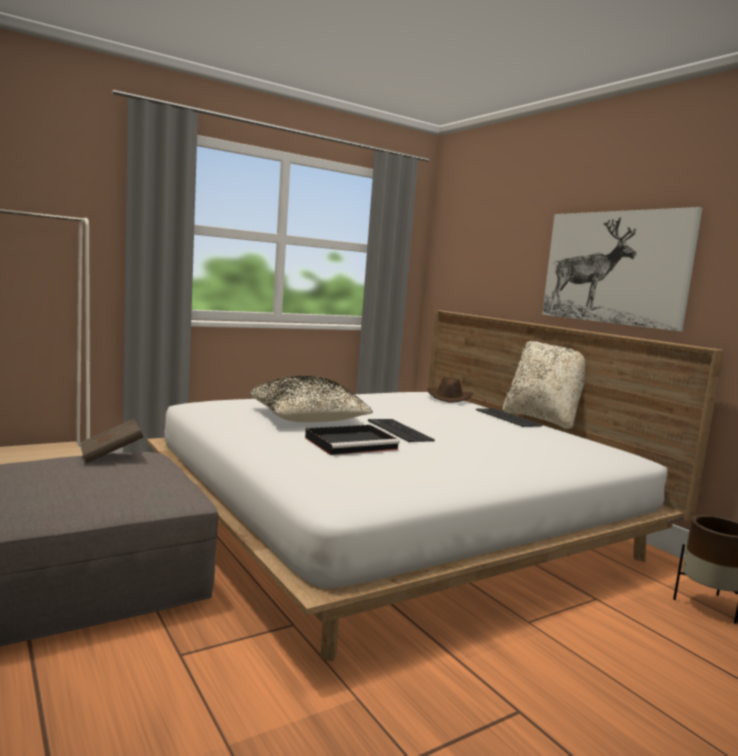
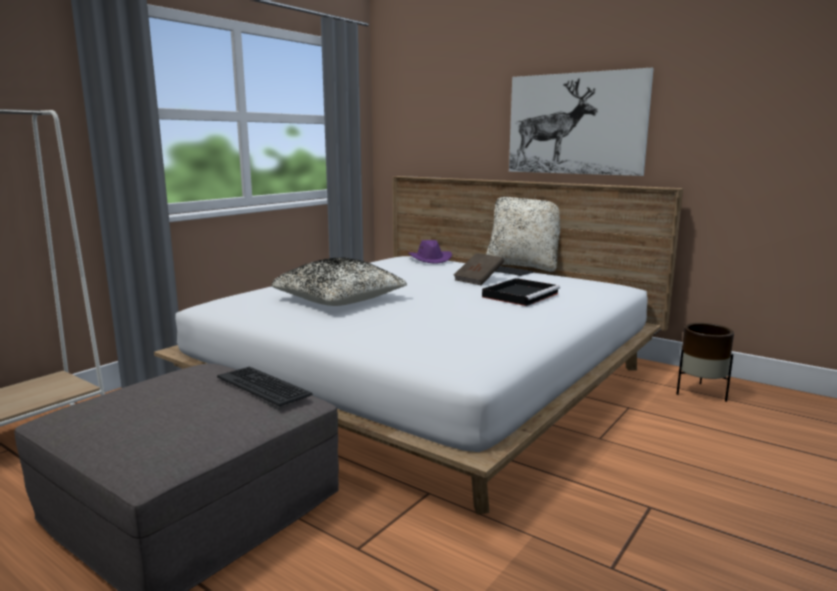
camera: 20 degrees left, 5 degrees up
brown book [80,419,144,463] -> brown book moved to [454,253,504,285]
black tray [305,425,400,455] -> black tray moved to [482,278,560,306]
keyboard [368,419,435,442] -> keyboard moved to [217,366,313,406]
brown hat [427,377,473,402] -> purple hat [408,240,452,264]

